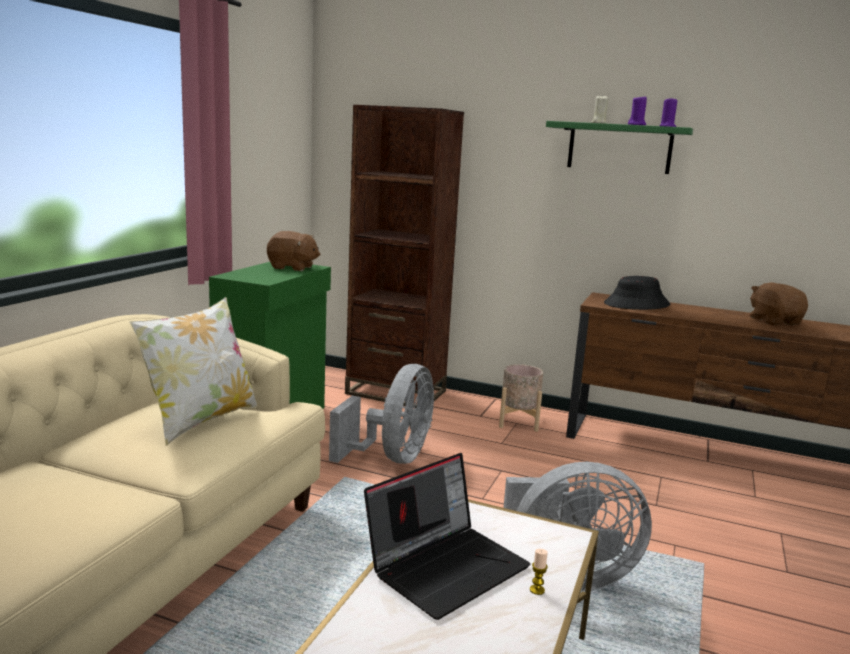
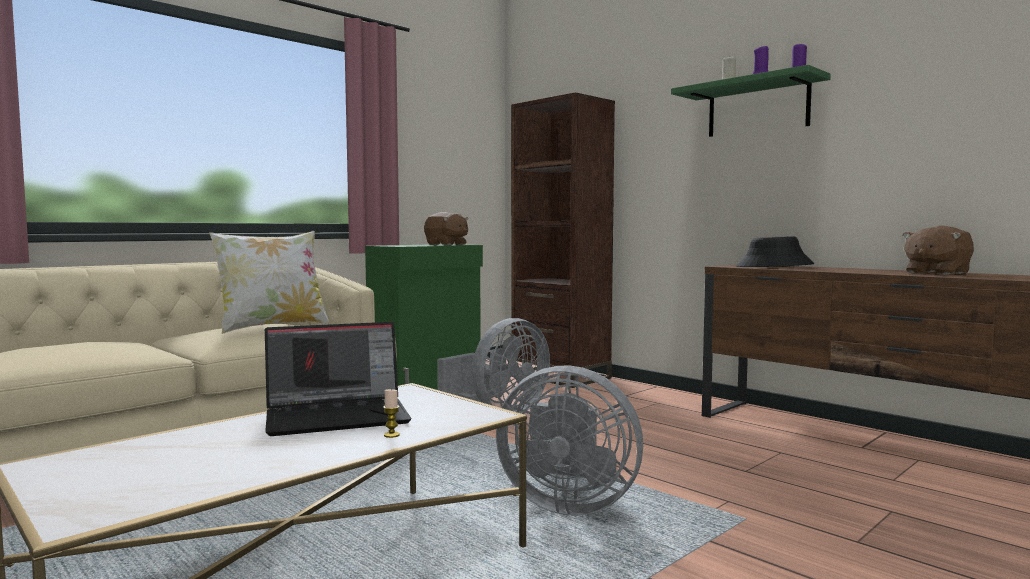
camera: 25 degrees right, 10 degrees down
beige planter [499,364,543,432] -> none
brown plush toy [750,282,808,325] -> brown plush toy turned 135 degrees counterclockwise [902,226,974,275]

